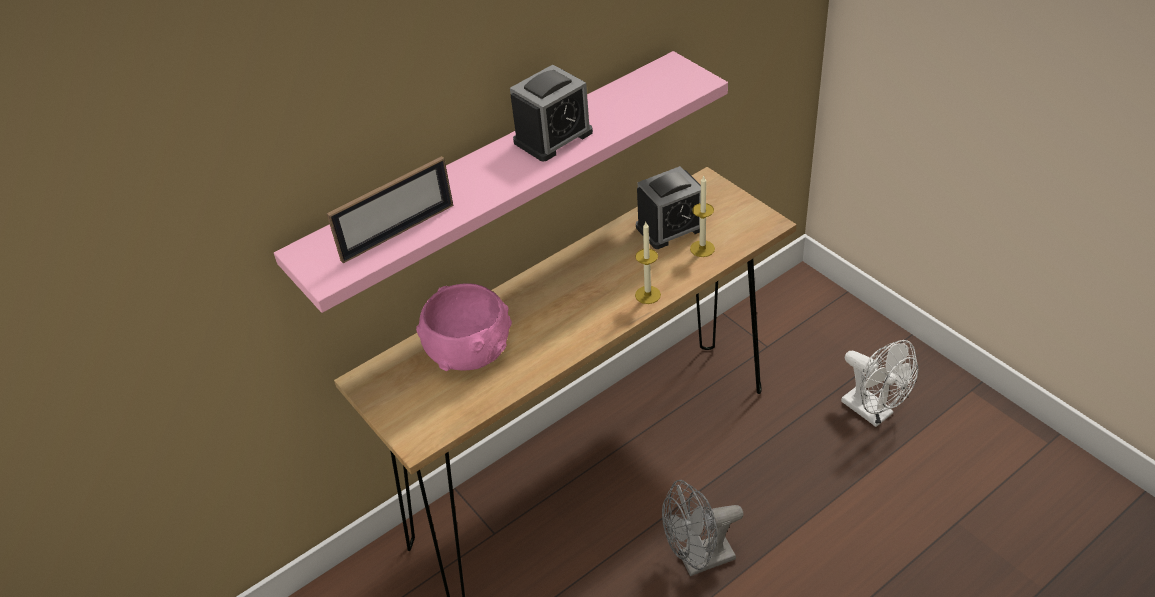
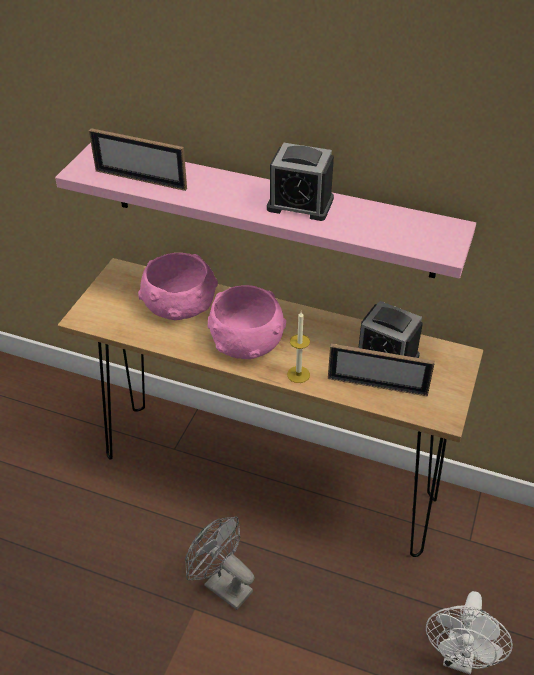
camera: 55 degrees right, 0 degrees up
candle [690,176,715,257] -> picture frame [328,344,435,397]
none -> pink bowl [208,285,286,359]

